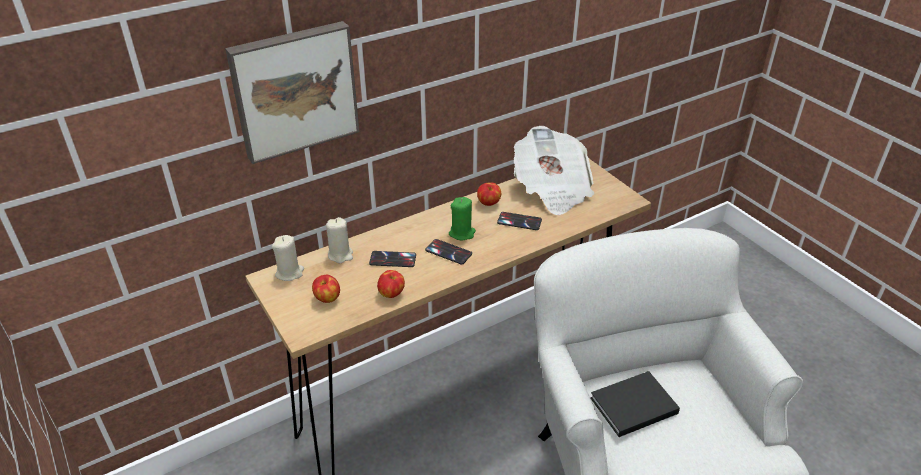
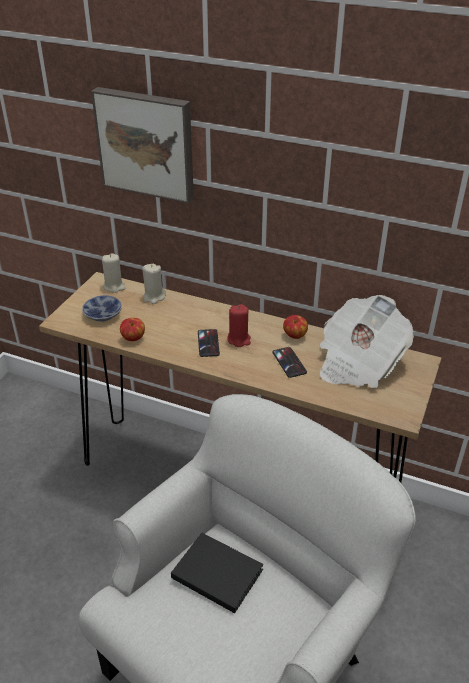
camera: 55 degrees right, 0 degrees up
apple [312,274,340,303] -> bowl [82,295,122,322]
phone [369,251,416,267] -> none
green candle [449,197,476,240] -> red candle [228,304,251,347]

